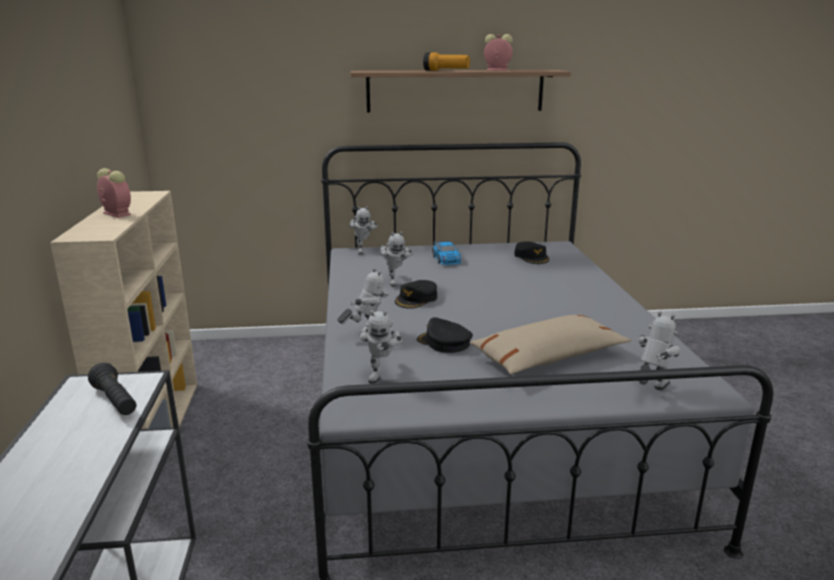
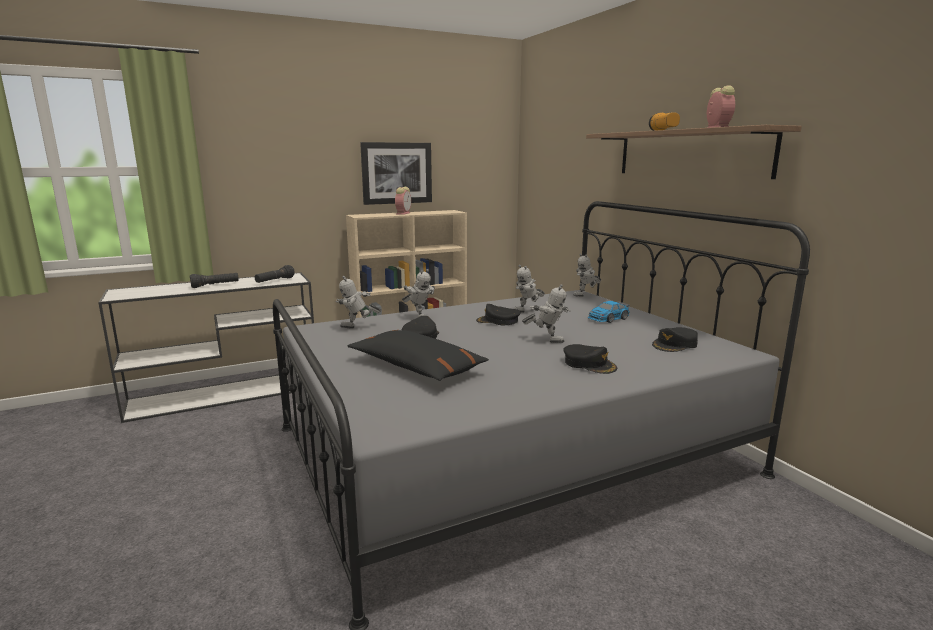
camera: 70 degrees right, 5 degrees down
beige pillow [469,314,631,375] -> black pillow [347,330,489,381]
toy robot [637,311,680,390] -> toy robot moved to [522,284,571,343]
none -> black flashlight [190,273,239,288]
none -> picture [360,142,432,205]
none -> black cap [563,344,617,374]

